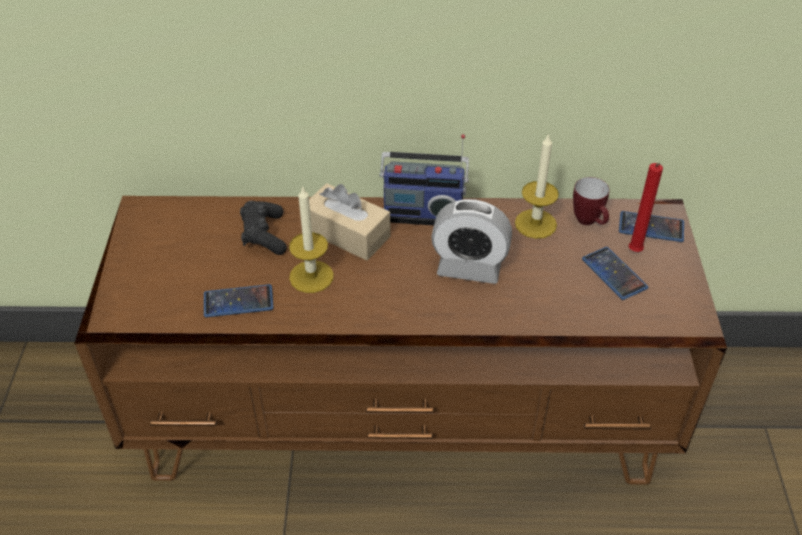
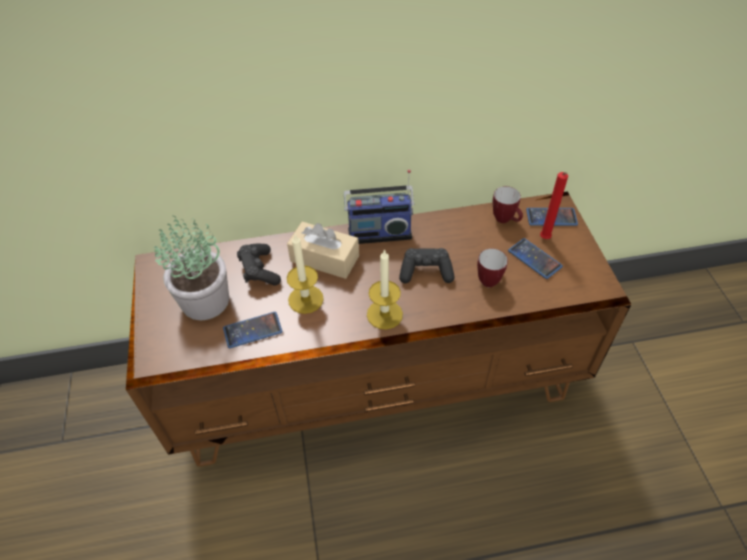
camera: 10 degrees left, 5 degrees up
alarm clock [431,199,512,284] -> black game controller [399,248,455,283]
candle [515,133,559,239] -> candle moved to [367,249,403,330]
none -> potted plant [154,215,229,320]
none -> mug [477,249,508,287]

